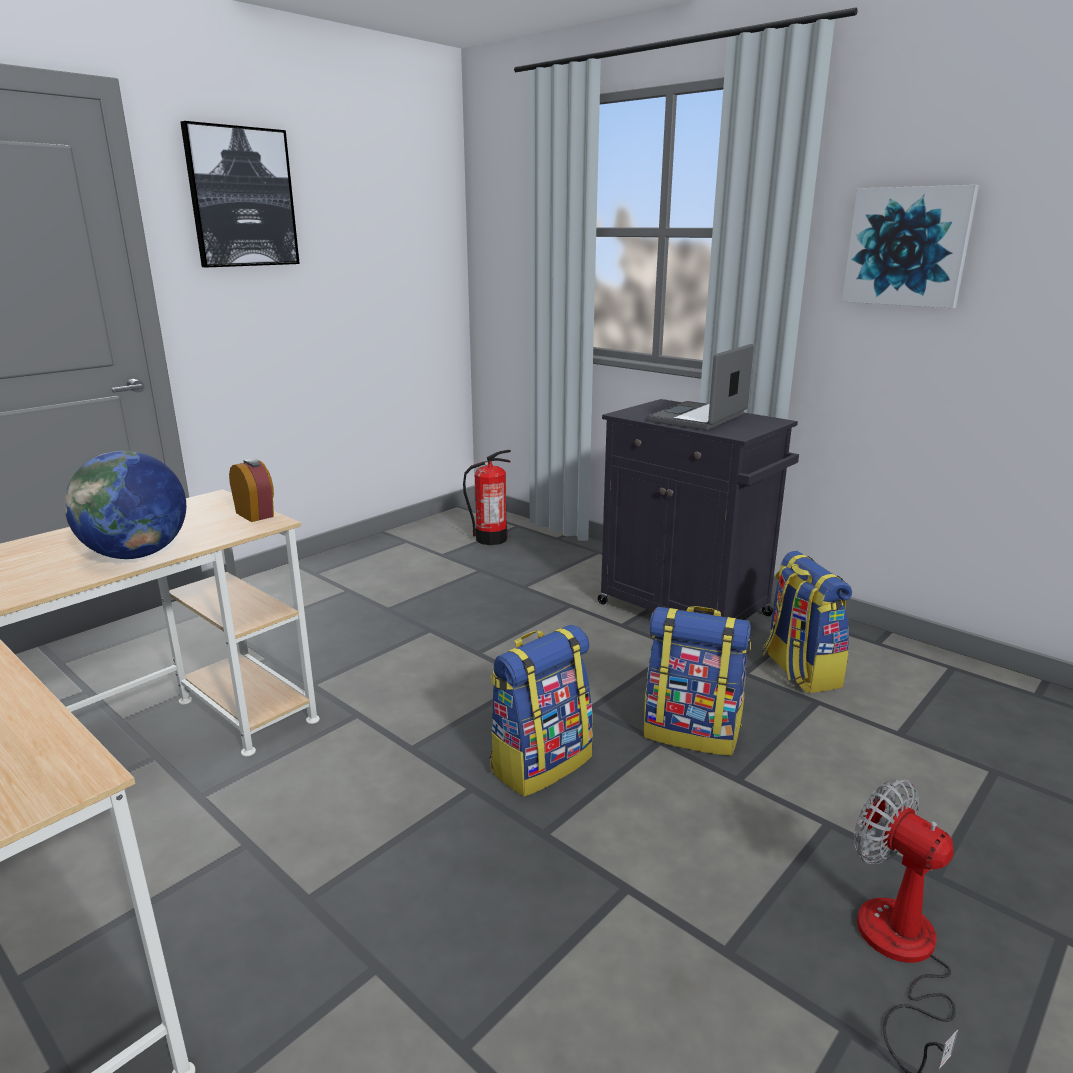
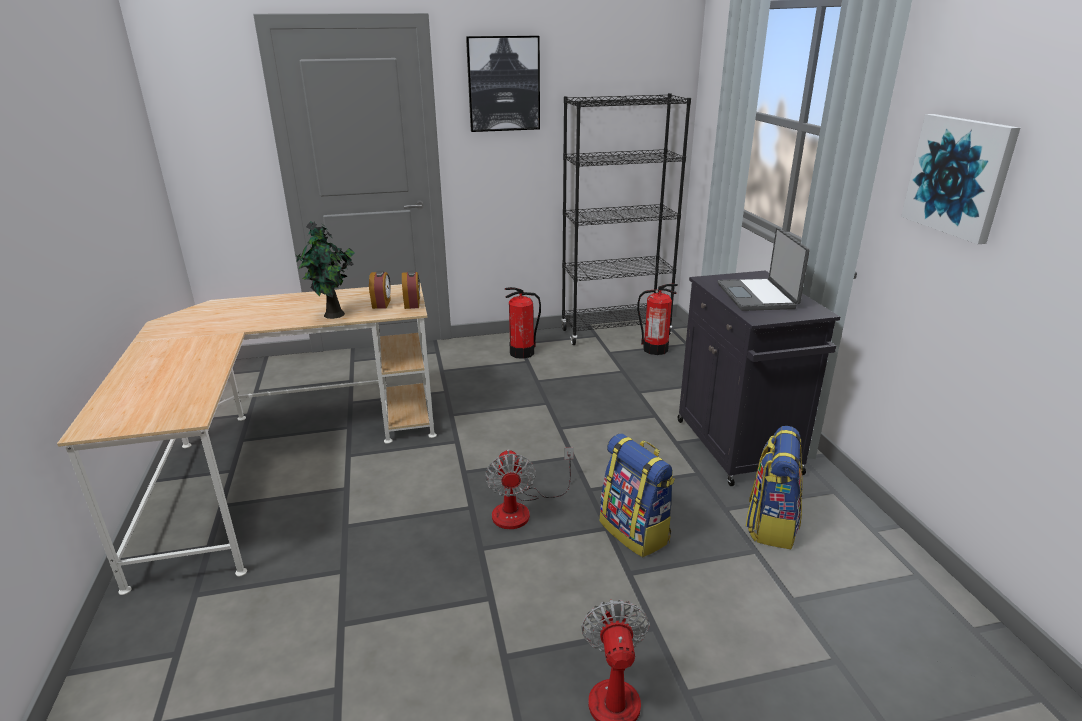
camera: 35 degrees right, 5 degrees up
globe [64,451,186,559] -> potted plant [295,221,355,319]
backpack [490,625,593,797] -> fan [485,447,574,529]
laptop [647,344,754,430] -> laptop turned 75 degrees counterclockwise [718,228,810,311]
none -> alarm clock [369,271,391,309]
none -> fire extinguisher [505,287,541,359]
none -> black bookcase [561,93,691,345]

